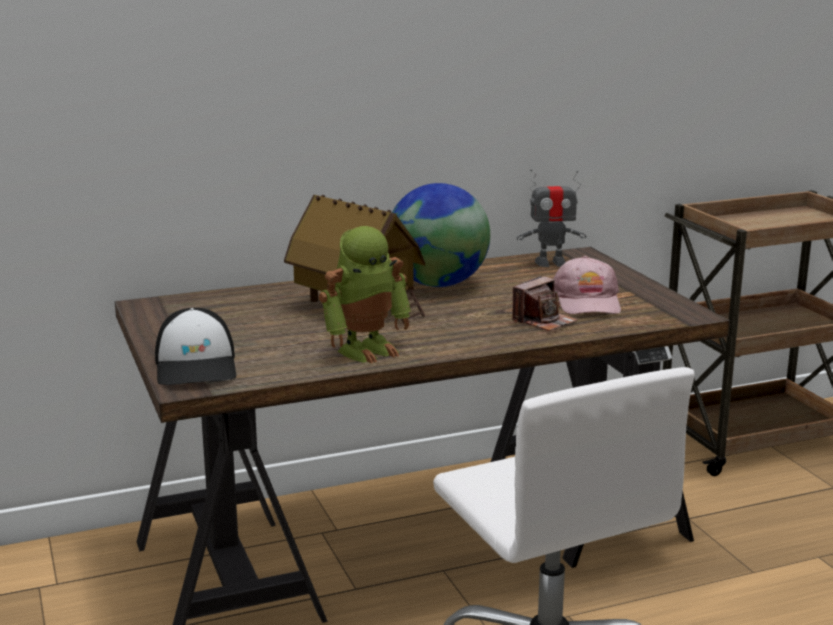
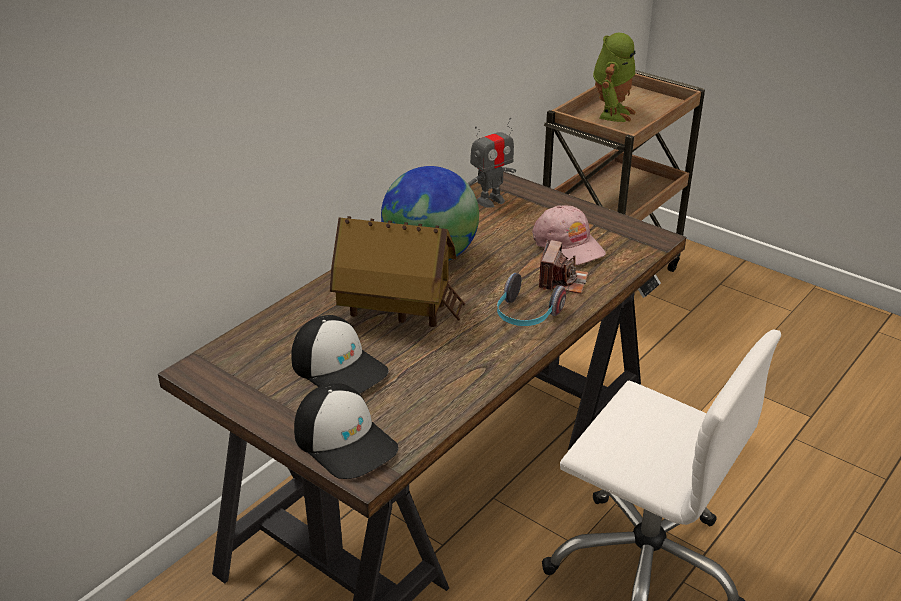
camera: 30 degrees left, 15 degrees up
toy robot [319,226,411,364] -> toy robot moved to [593,33,636,122]
none -> cap [291,315,389,394]
none -> headphones [497,273,566,326]

